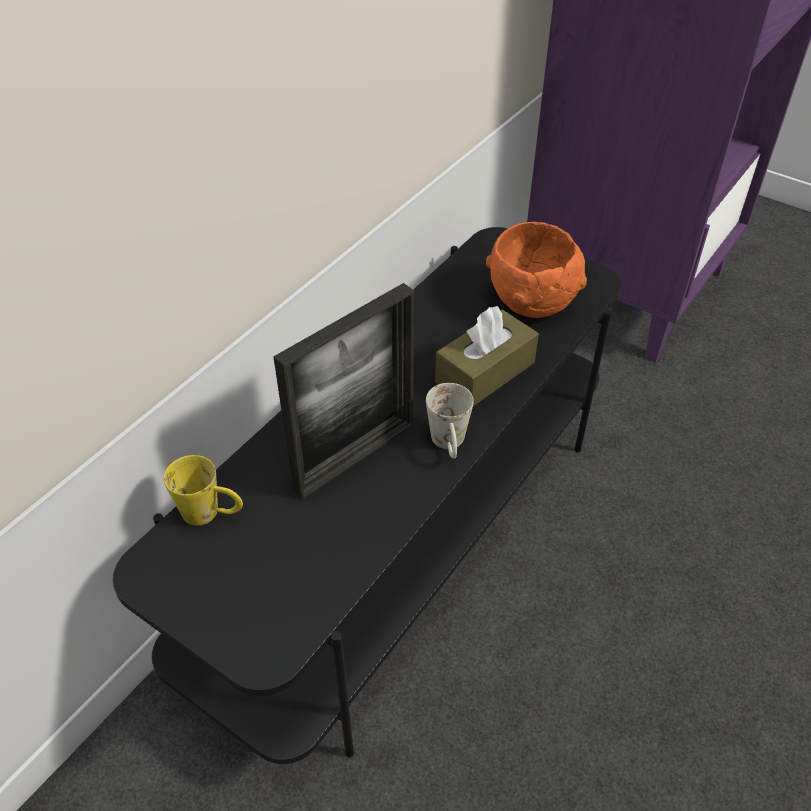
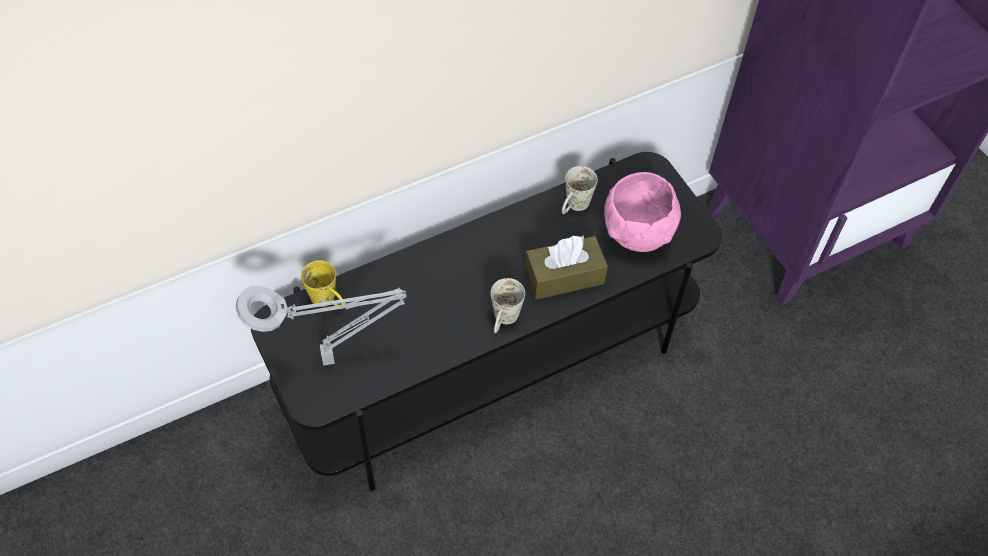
camera: 25 degrees right, 10 degrees up
picture frame [273,283,414,499] -> none
orange bowl [486,222,587,318] -> pink bowl [604,172,681,252]
none -> grey table lamp [235,286,407,366]
none -> white mug [562,166,598,214]

